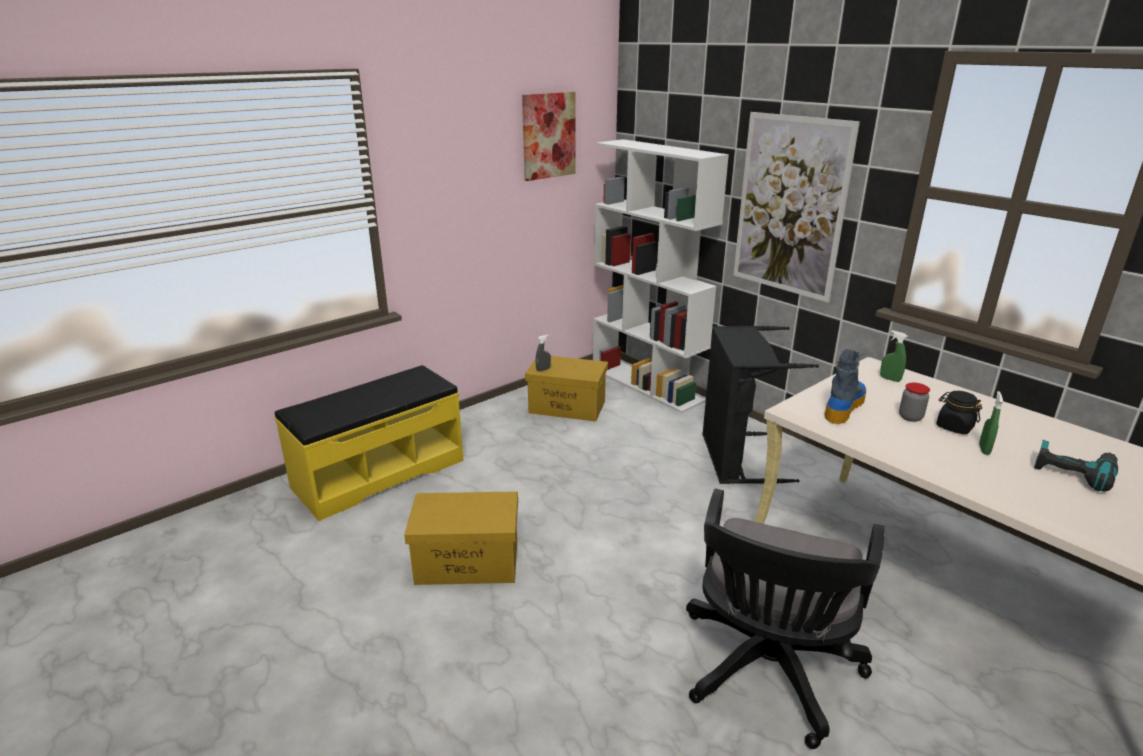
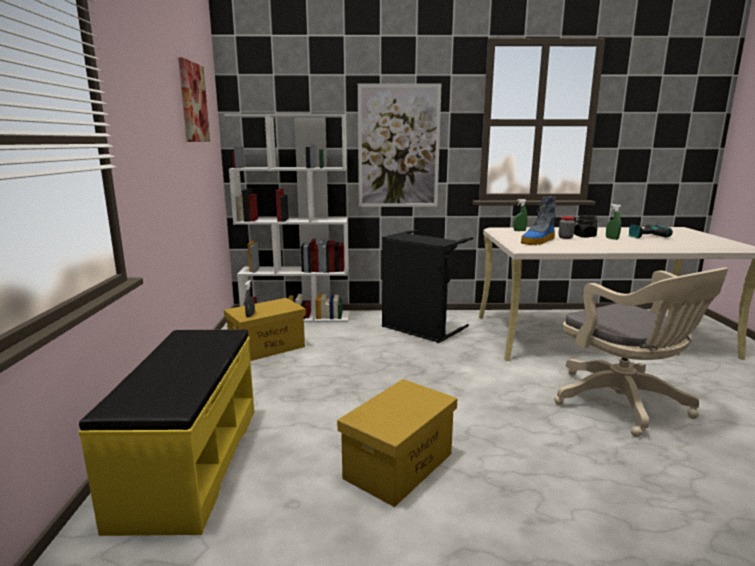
camera: 50 degrees left, 10 degrees down
black office chair [686,489,885,749] -> beige office chair [554,267,728,437]
boot [824,349,866,424] -> boot turned 120 degrees counterclockwise [521,196,556,245]

